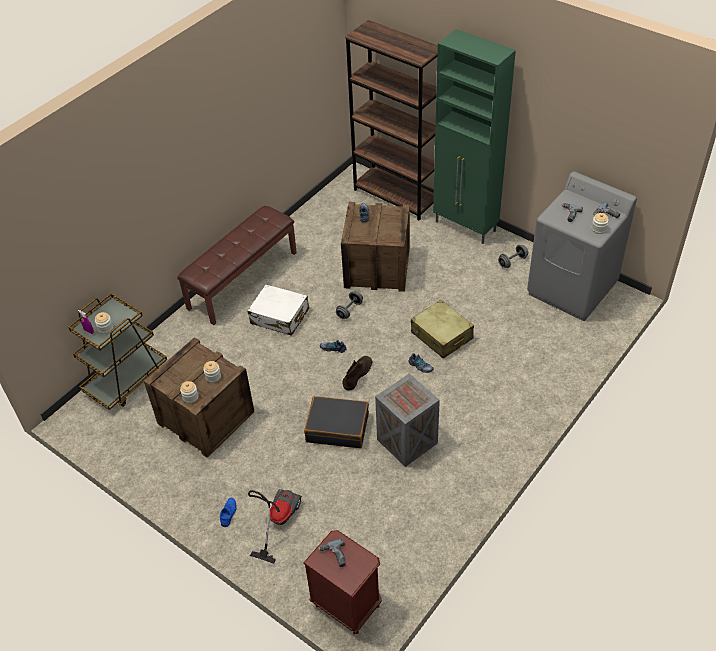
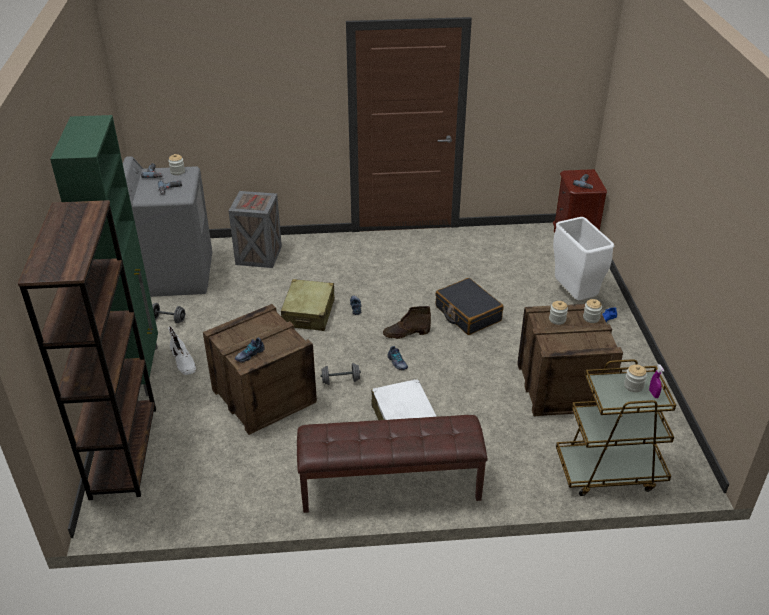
camera: 135 degrees left, 10 degrees down
vacuum cleaner [248,489,302,564] -> white trash can [553,217,614,300]
crate [375,373,440,467] -> crate moved to [229,191,282,268]
none -> white boot [168,326,196,375]

